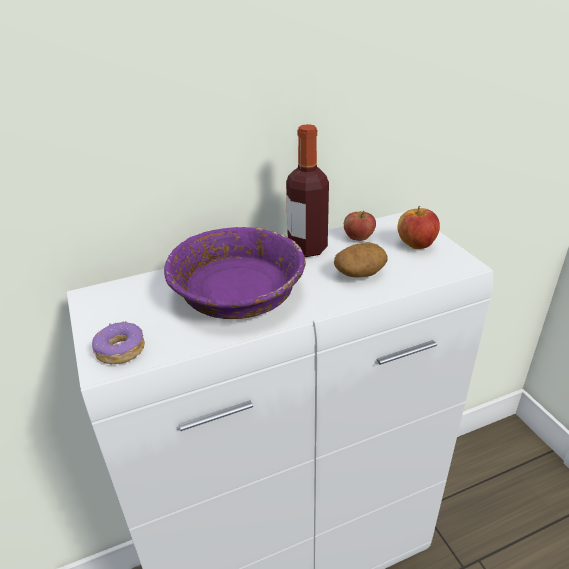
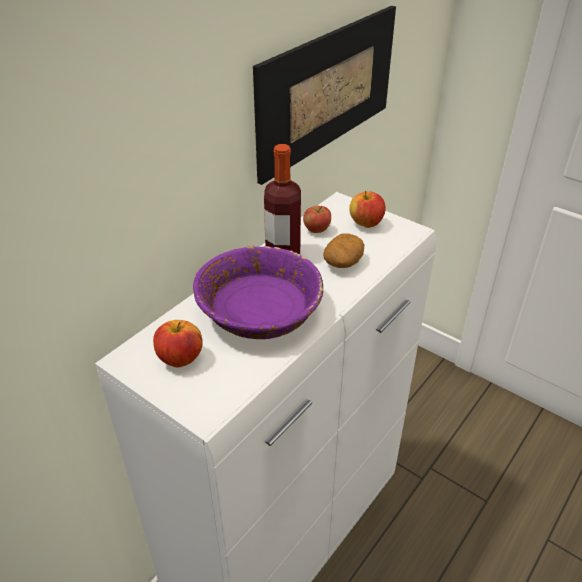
camera: 30 degrees left, 5 degrees up
donut [92,321,145,365] -> none
none -> apple [153,320,203,368]
none -> picture [253,6,396,185]

